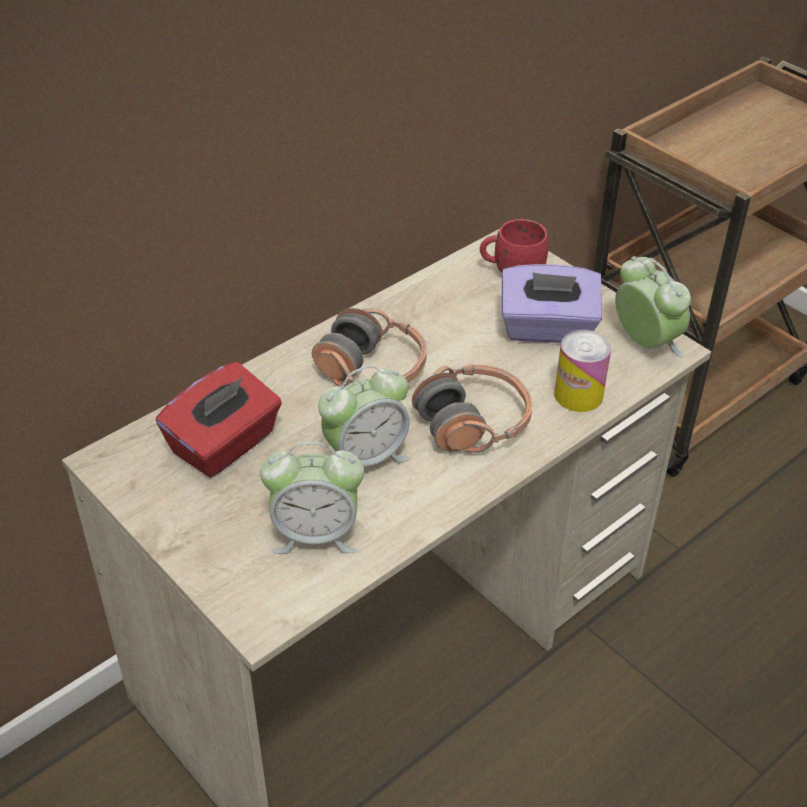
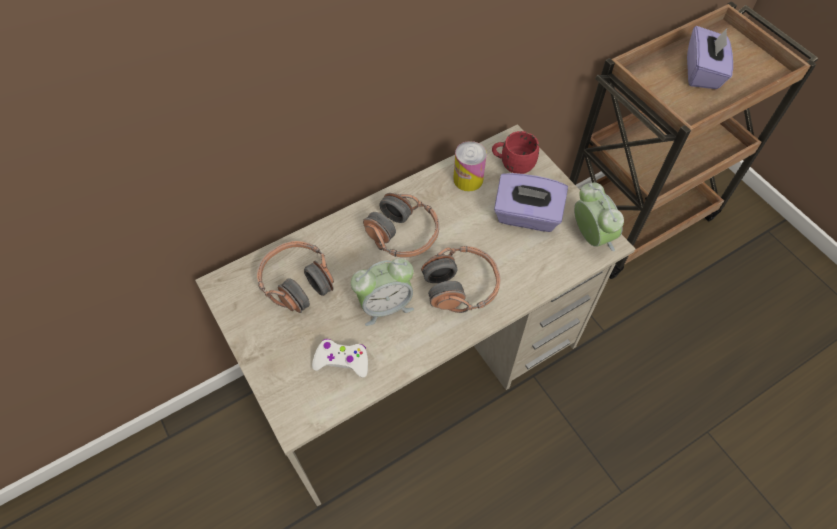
camera: 10 degrees right, 15 degrees up
red tissue box [156,362,282,478] -> headphones [257,241,334,313]
alarm clock [260,442,364,554] -> white game controller [312,339,368,378]
can [554,330,612,412] -> can moved to [453,141,487,192]
none -> purple tissue box [687,26,733,89]

